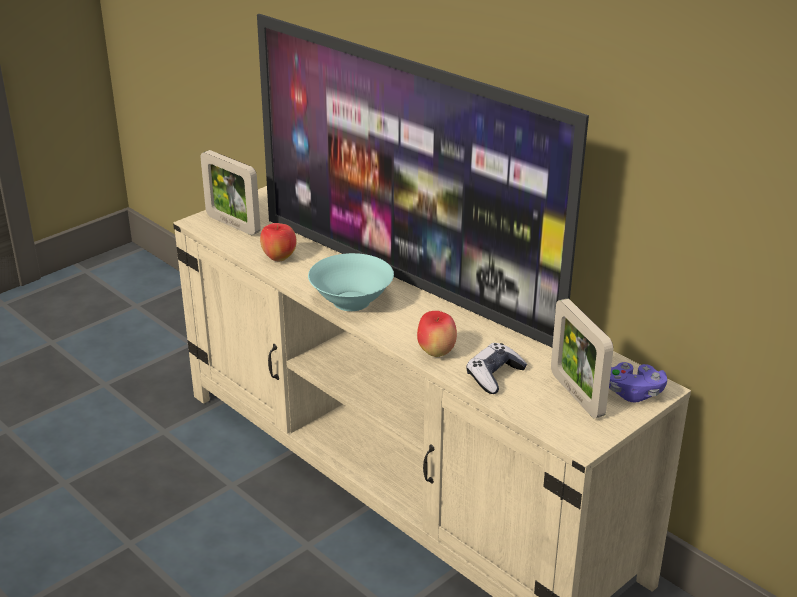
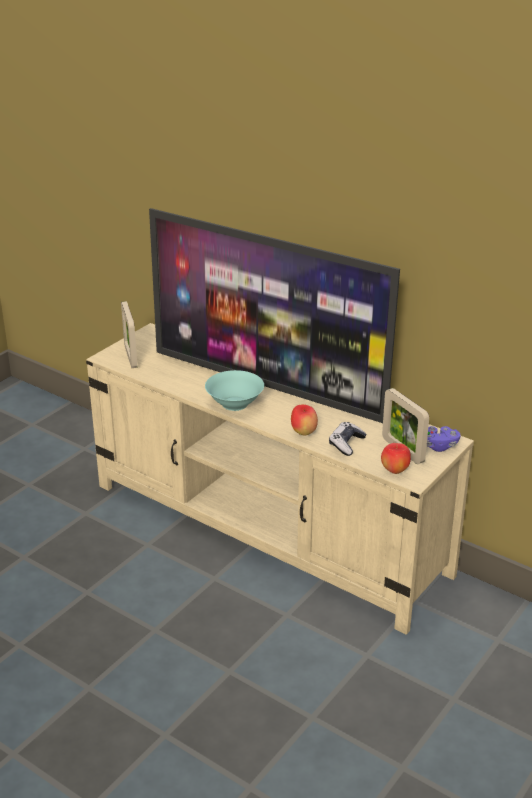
camera: 10 degrees left, 0 degrees up
picture frame [201,150,261,235] -> picture frame turned 45 degrees clockwise [121,301,137,368]
apple [260,223,296,261] -> apple moved to [381,443,411,474]

